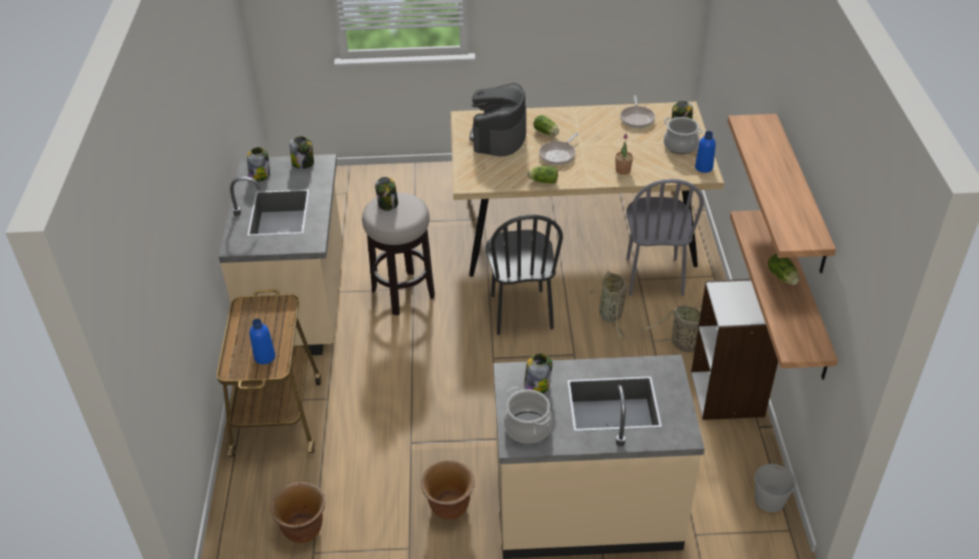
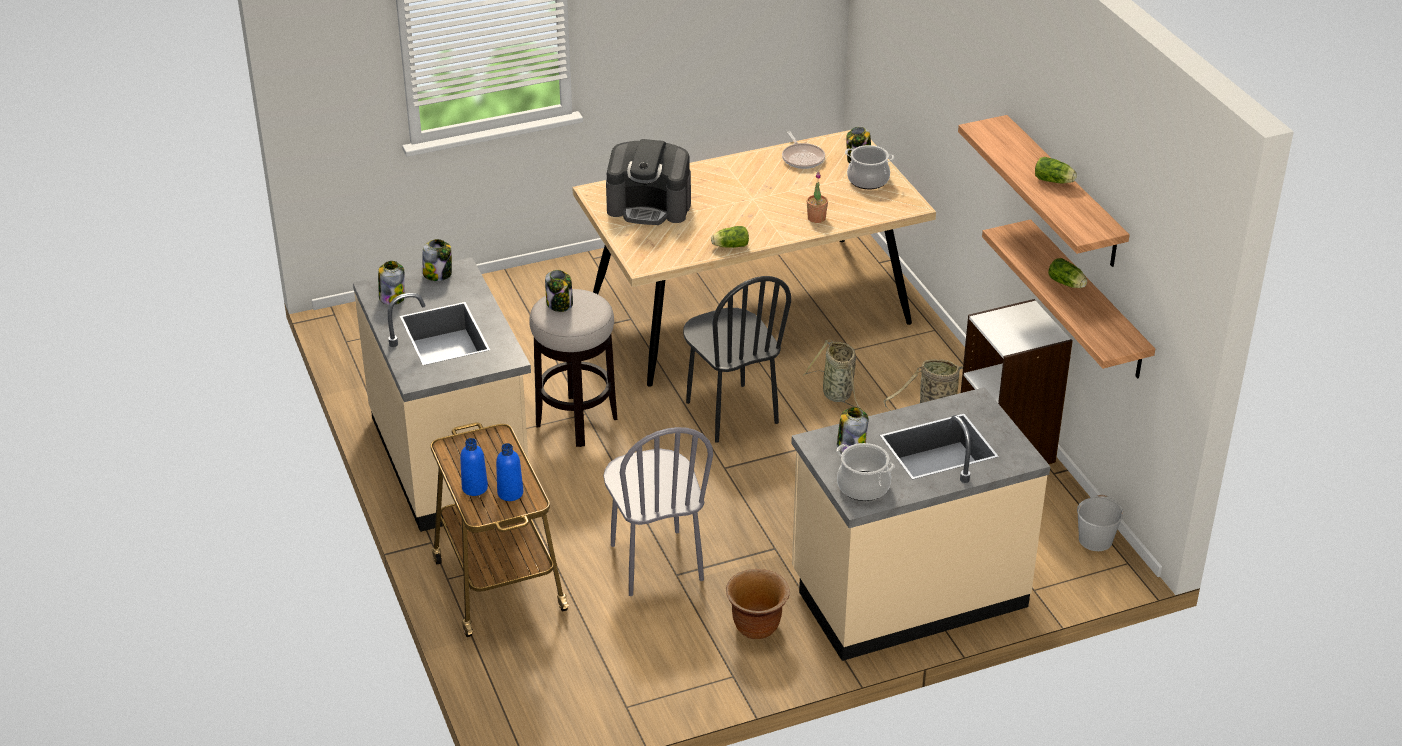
camera: 20 degrees left, 5 degrees down
brown planter [270,482,325,543] -> none
coffee machine [470,83,526,157] -> coffee machine turned 75 degrees counterclockwise [606,139,691,225]
lettuce [533,115,559,136] -> lettuce moved to [1035,157,1077,183]
frying pan [539,133,579,165] -> none
grey chair [626,179,704,296] -> grey chair moved to [603,427,713,596]
blue bottle [695,131,716,173] -> blue bottle moved to [460,438,488,496]

